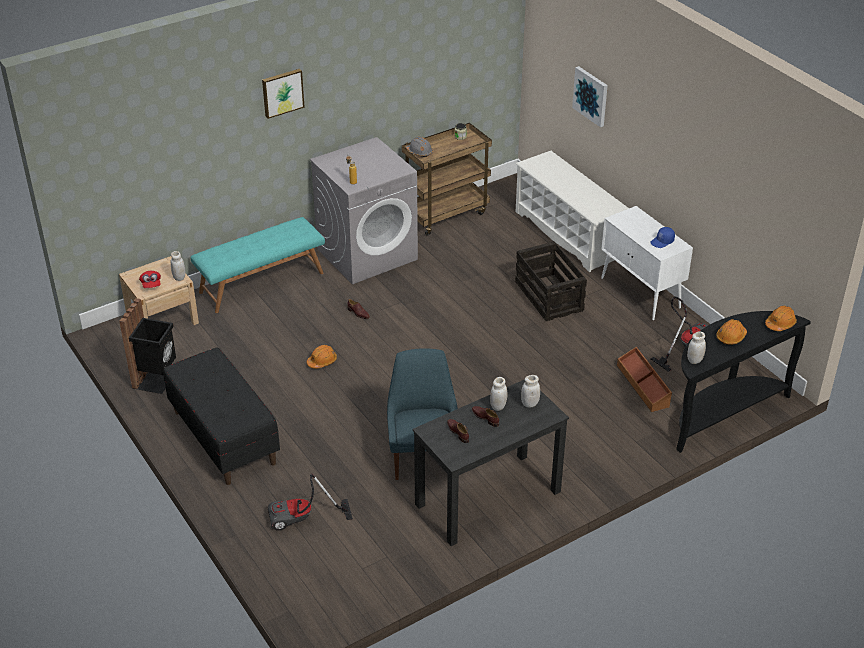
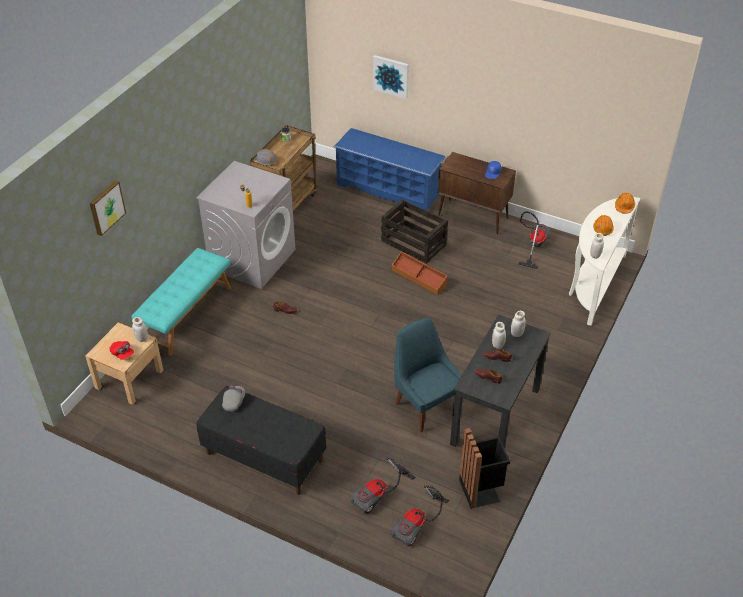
camera: 30 degrees left, 5 degrees up
black trash can [119,298,176,394] -> black trash can moved to [459,428,510,509]
picture [262,69,305,119] -> picture moved to [90,180,126,236]
orange hard hat [307,345,337,369] -> none
white shoe rack [516,151,629,272] -> blue shoe rack [334,128,446,211]
white cabinet [601,206,693,320] -> brown cabinet [438,152,516,235]
brown storage box [617,347,672,412] -> brown storage box moved to [392,251,448,295]
black console table [676,311,811,453] -> white console table [569,197,640,326]
none -> grey cap [222,386,246,412]
none -> vacuum cleaner [391,485,449,547]

